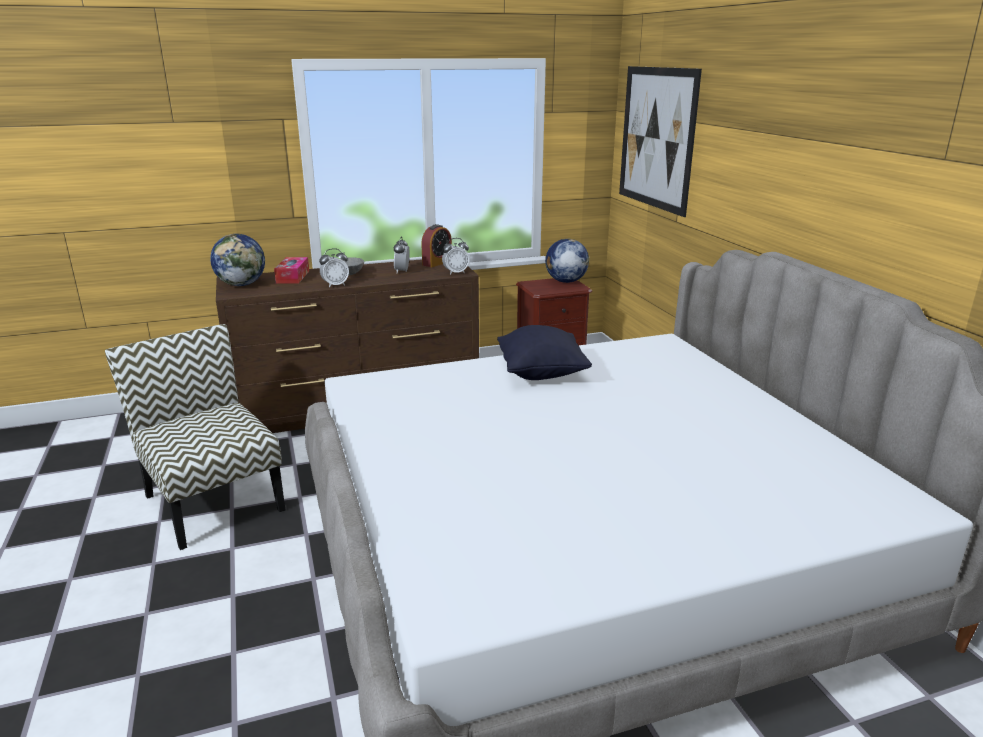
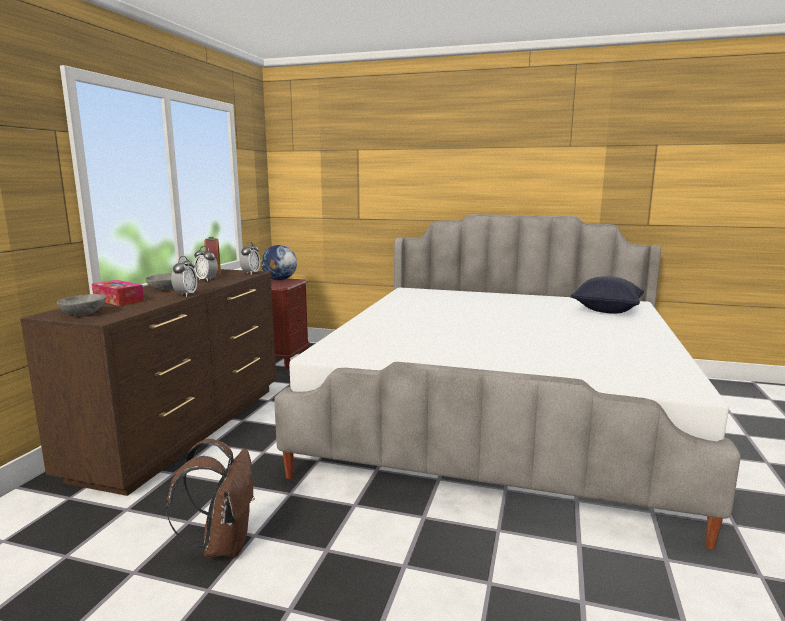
camera: 55 degrees left, 10 degrees down
chair [105,324,285,550] -> brown backpack [166,439,255,558]
globe [210,234,265,286] -> grey bowl [57,294,106,316]
black pillow [497,325,592,380] -> black pillow moved to [571,276,644,314]
picture [619,66,702,217] -> none

